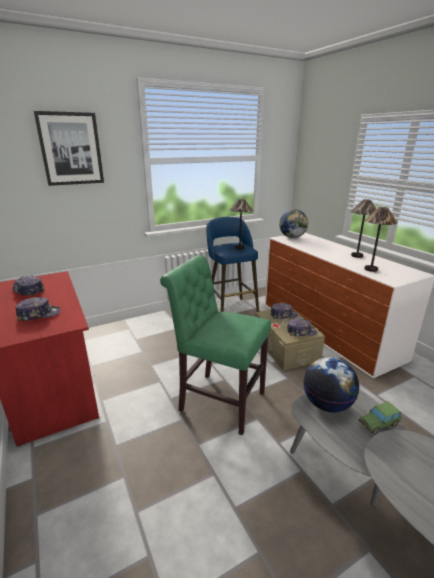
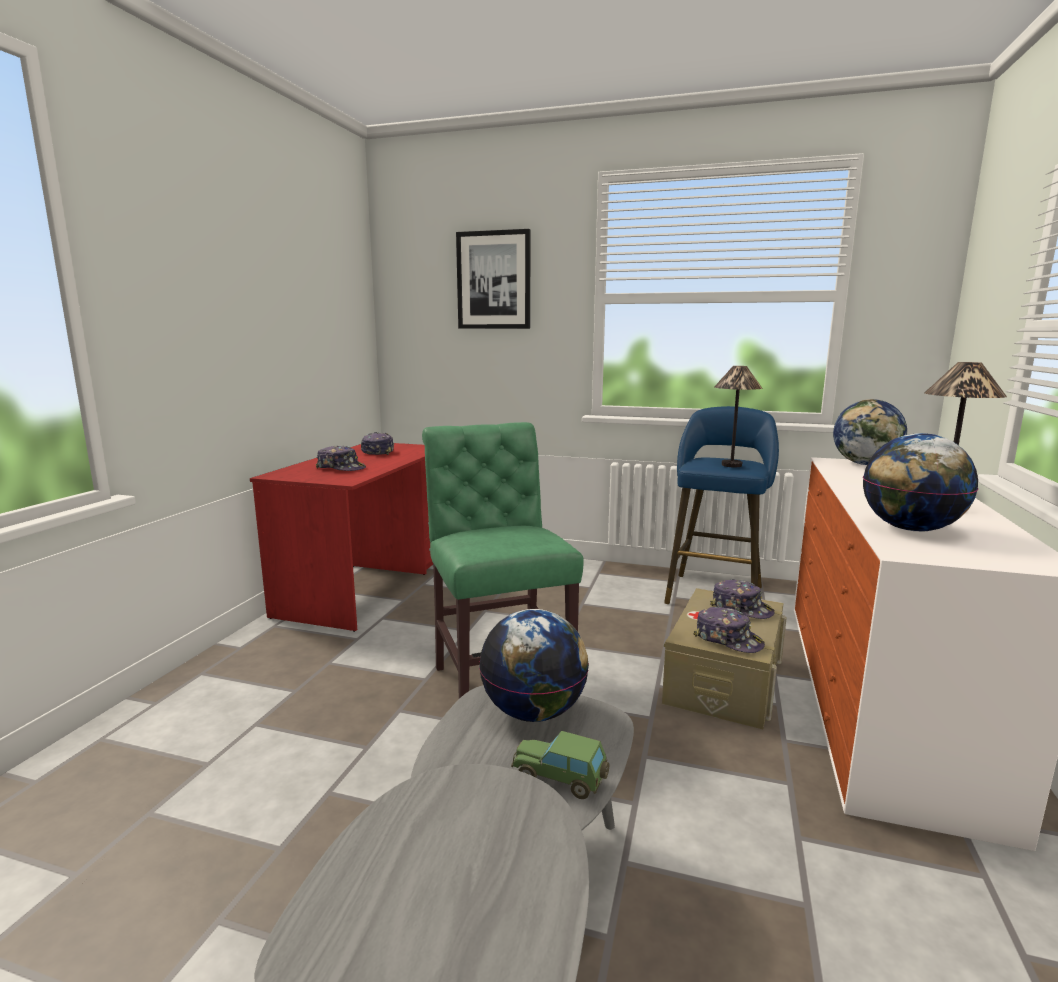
camera: 45 degrees right, 10 degrees down
table lamp [365,207,397,272] -> globe [863,433,978,531]

